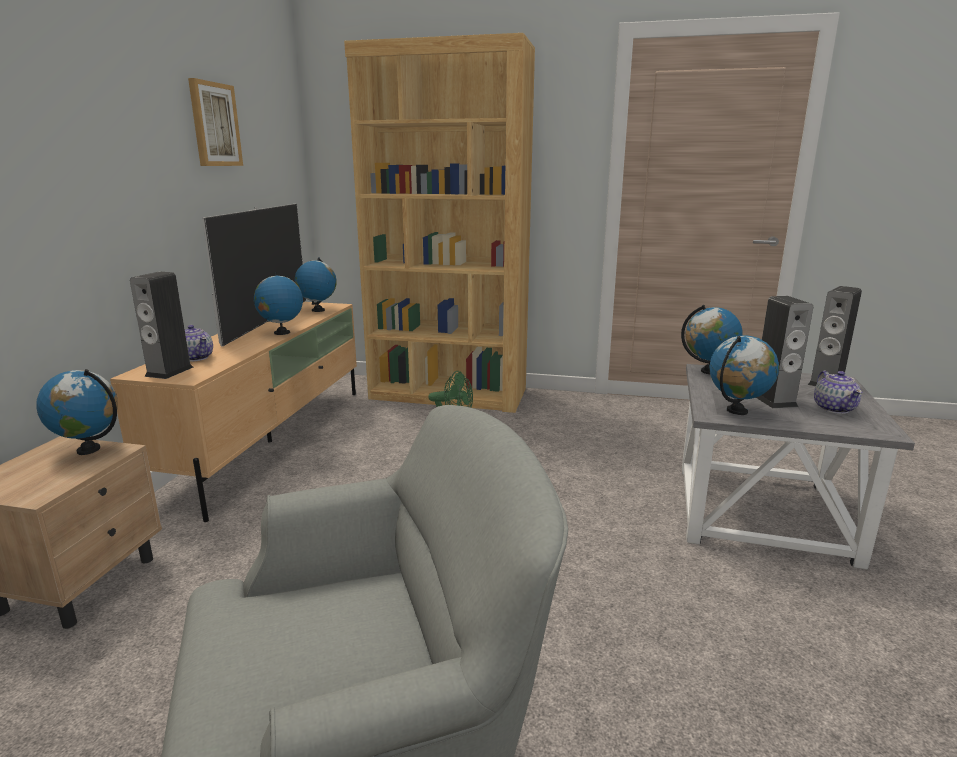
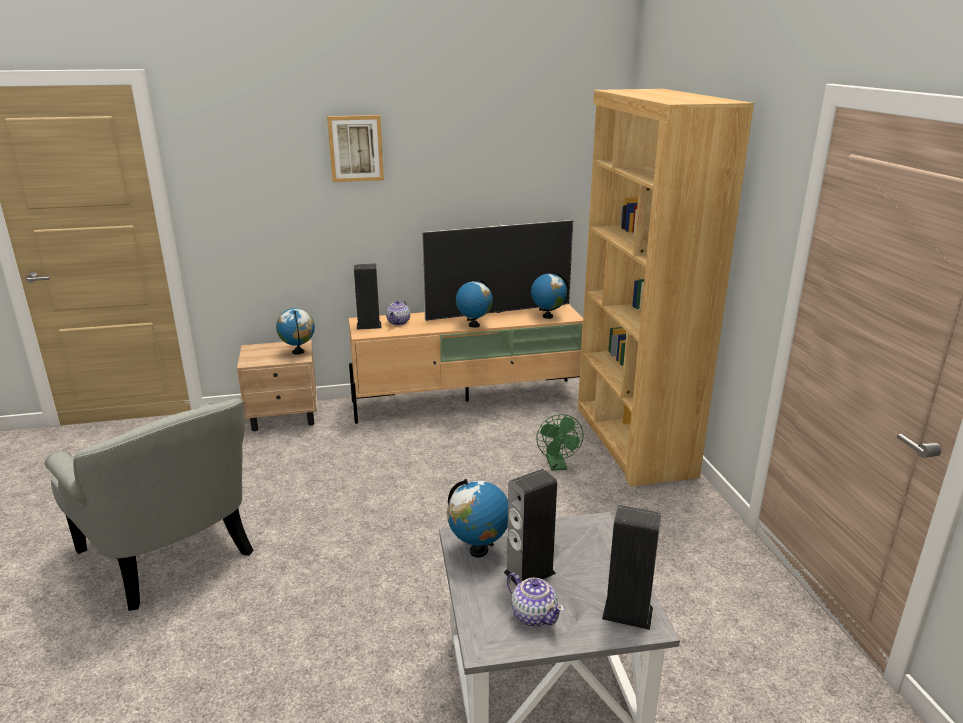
camera: 65 degrees right, 5 degrees up
picture [188,78,243,166] -> picture moved to [327,115,384,182]
globe [681,305,742,374] -> none
teapot [814,371,862,414] -> teapot turned 105 degrees counterclockwise [507,572,565,627]

